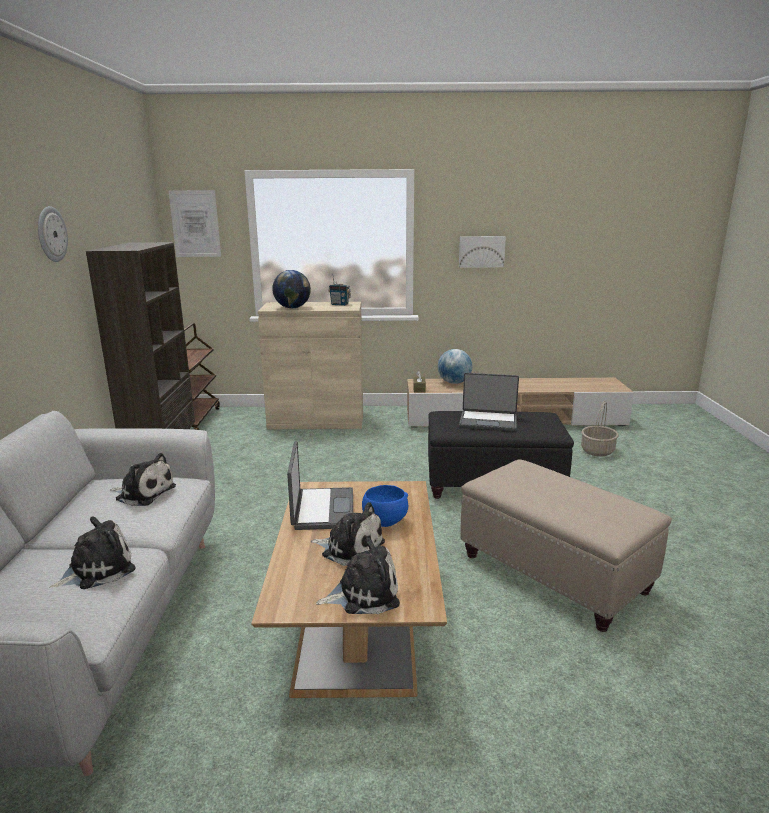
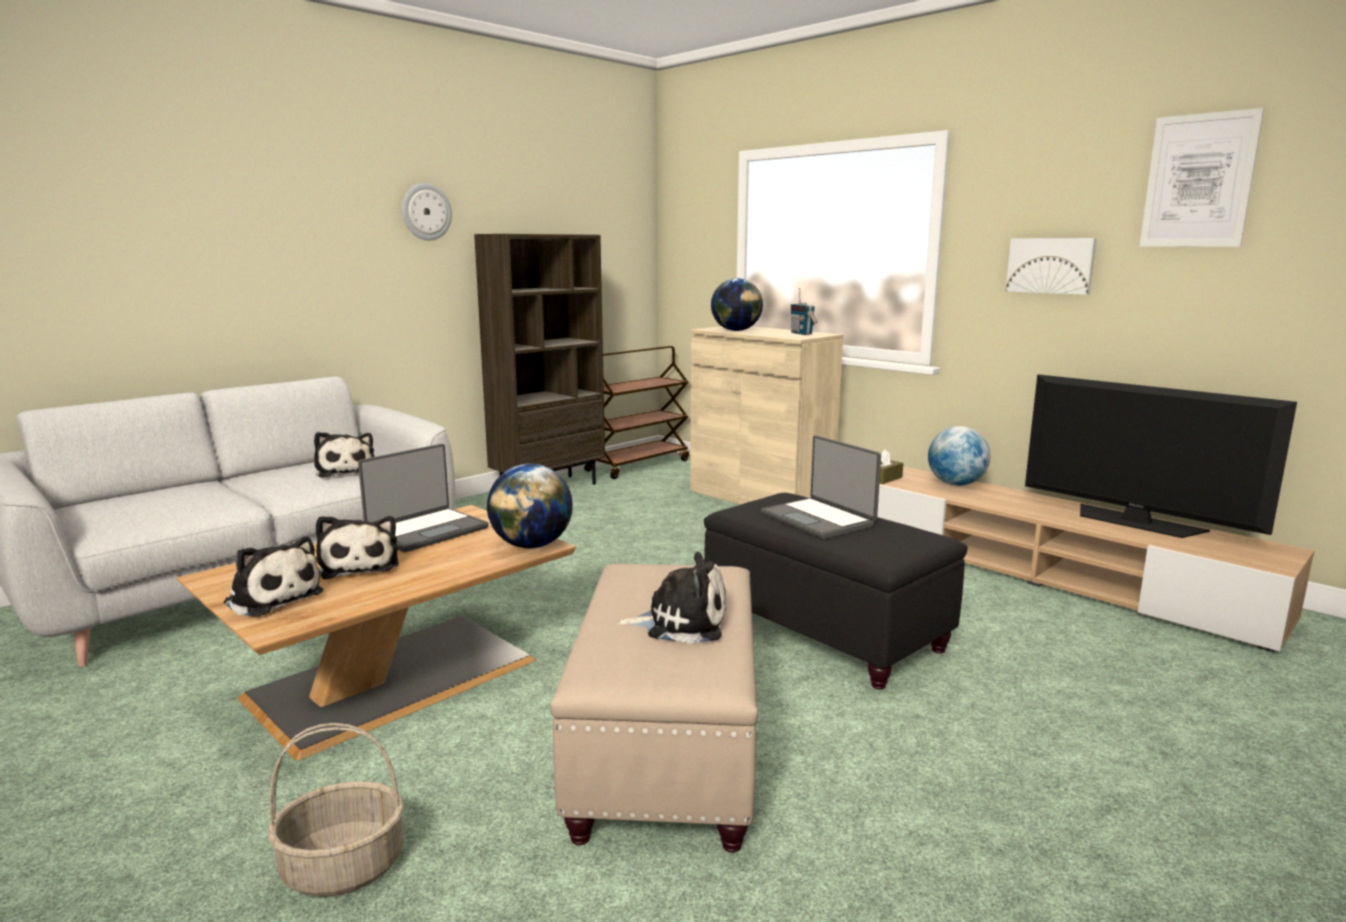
camera: 45 degrees right, 5 degrees down
plush toy [50,516,136,589] -> plush toy moved to [616,552,727,644]
picture [168,190,221,257] -> picture moved to [1139,108,1264,247]
blue bowl [362,485,408,527] -> none
basket [581,401,619,457] -> basket moved to [268,723,404,897]
none -> globe [487,463,573,548]
none -> television [1025,374,1297,538]

